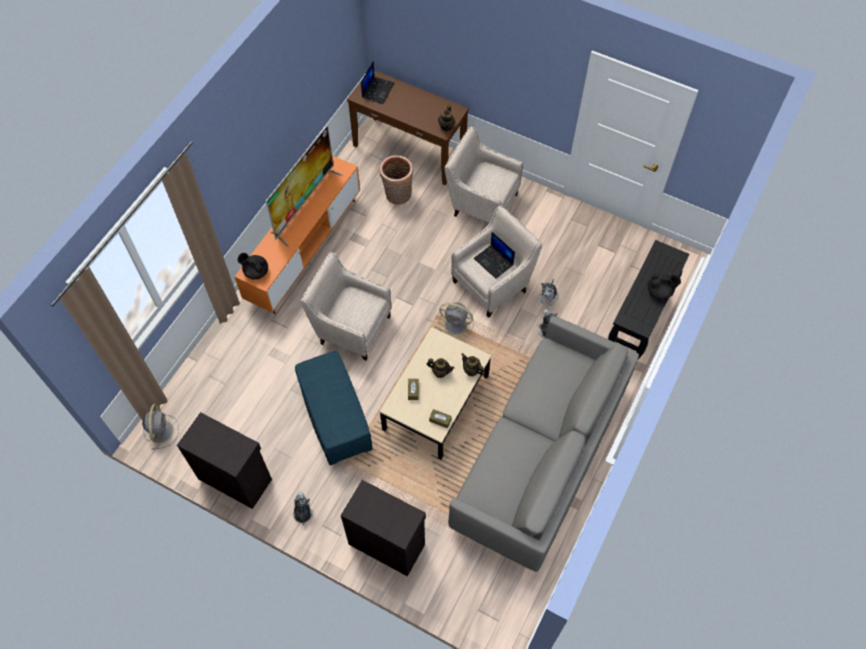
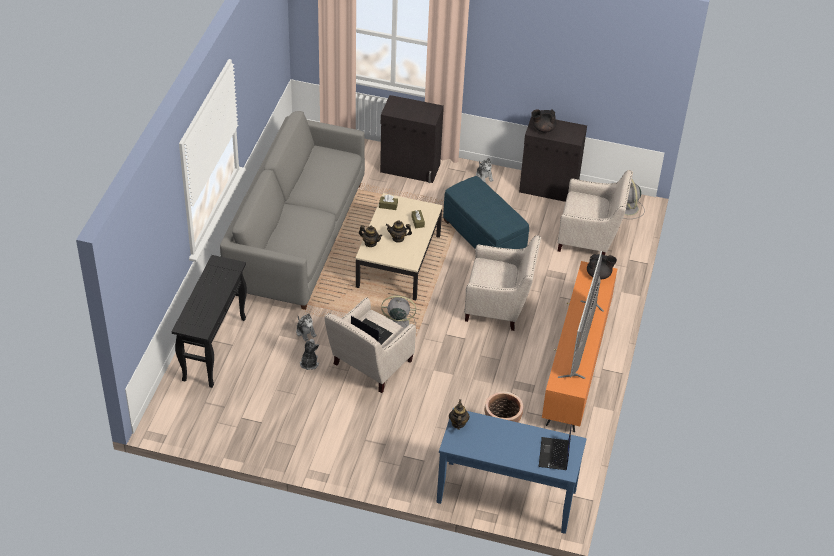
camera: 165 degrees right, 15 degrees down
brown console table [347,70,469,185] -> blue console table [436,408,587,534]
beige armchair [445,126,523,223] -> beige armchair moved to [558,170,633,255]
black teapot [648,272,681,300] -> black teapot moved to [531,109,556,133]

